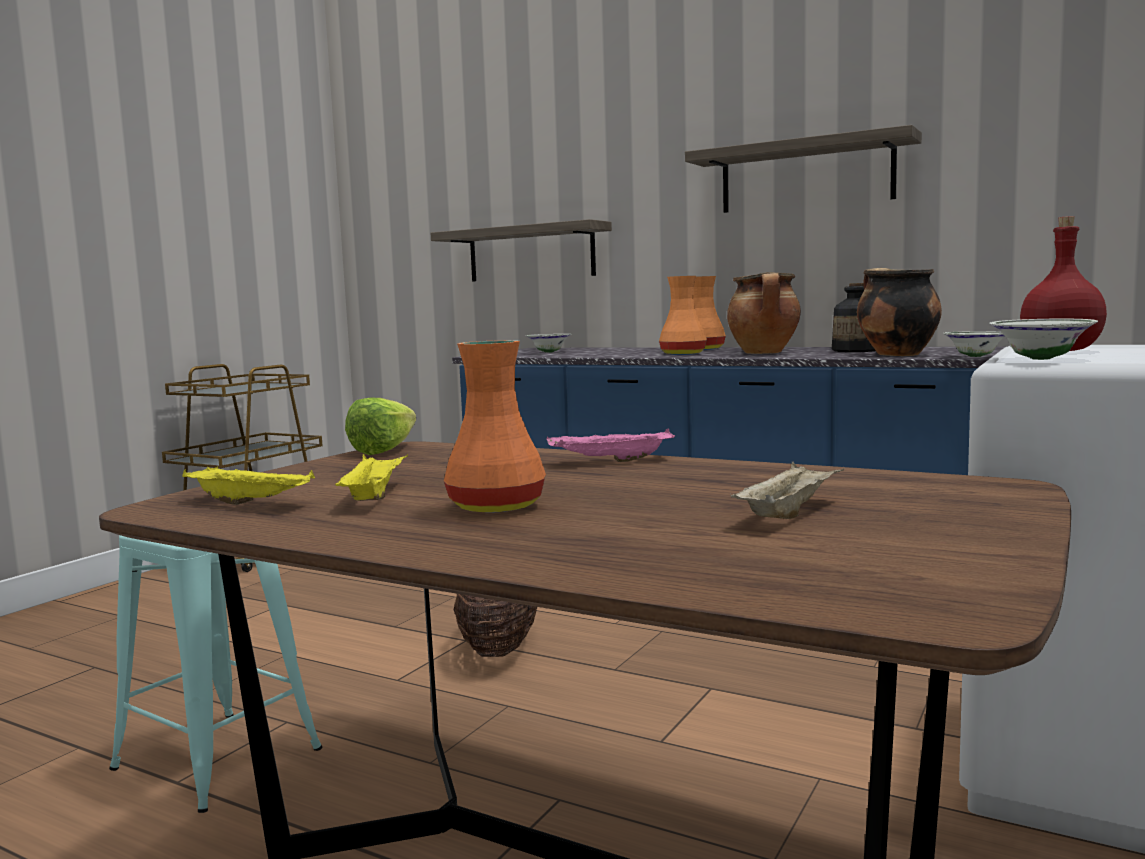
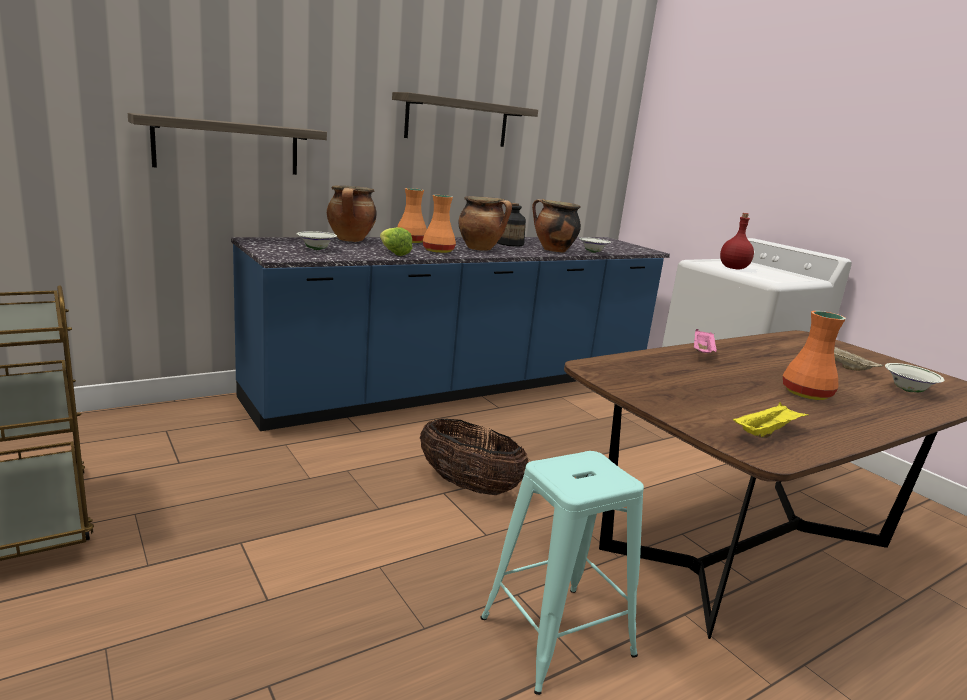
camera: 65 degrees left, 10 degrees up
yellow tray [335,454,408,501] -> none
lettuce [345,397,416,455] -> lettuce moved to [380,227,412,256]
white bowl [989,319,1098,360] -> white bowl moved to [885,363,945,392]
none -> cooking pot [327,185,377,242]

